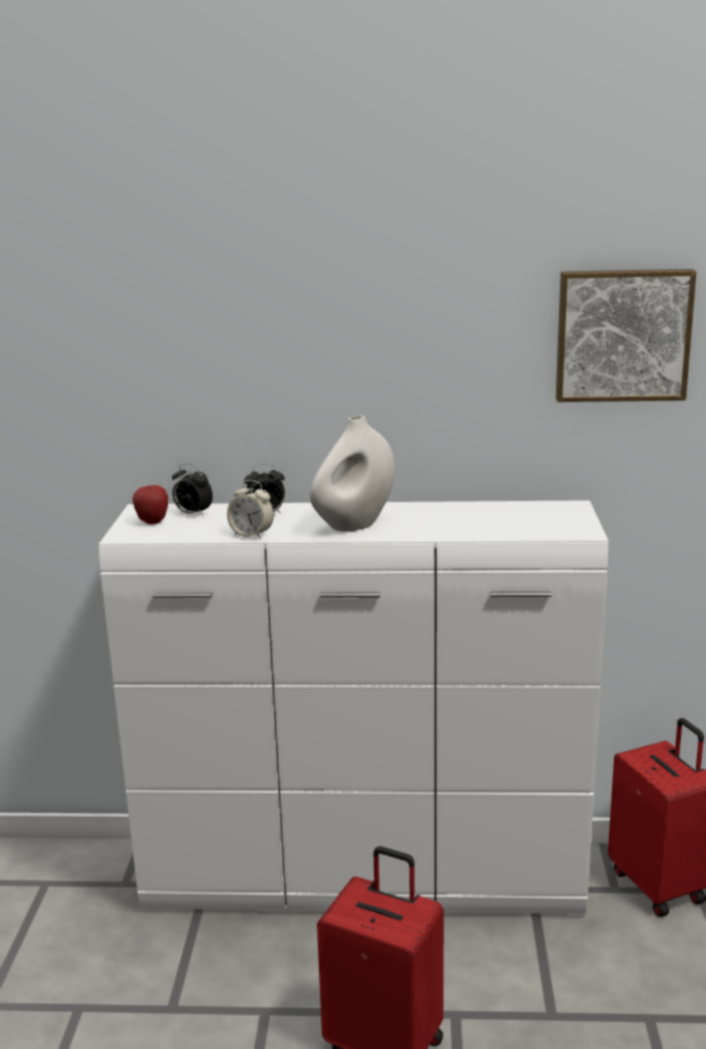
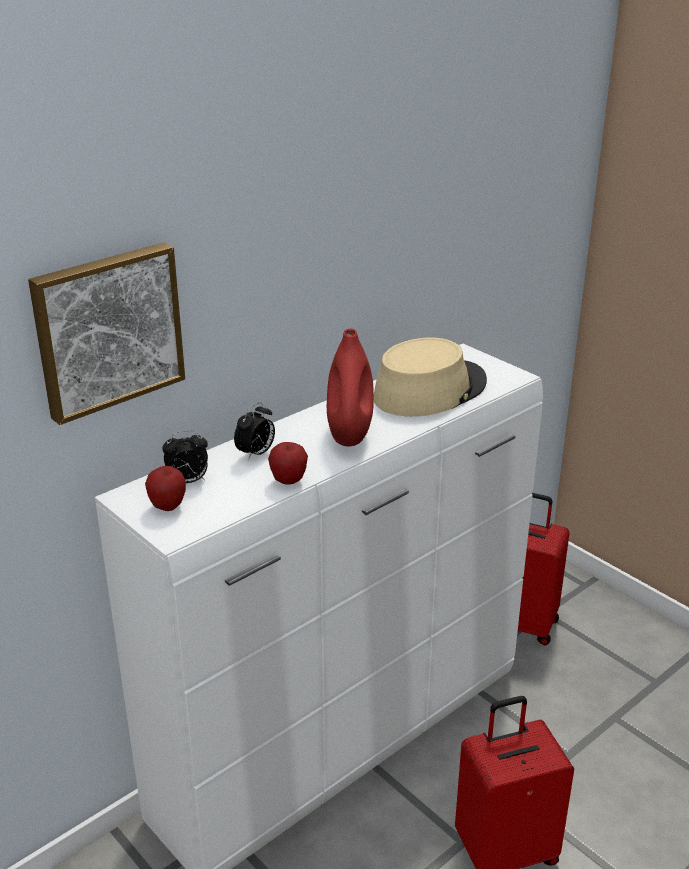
camera: 45 degrees left, 10 degrees up
alarm clock [227,480,274,539] -> apple [268,442,308,484]
white vase [310,415,395,532] -> red vase [327,329,374,447]
picture [556,269,697,402] -> picture moved to [28,243,185,425]
none -> beige hat [374,338,487,417]

